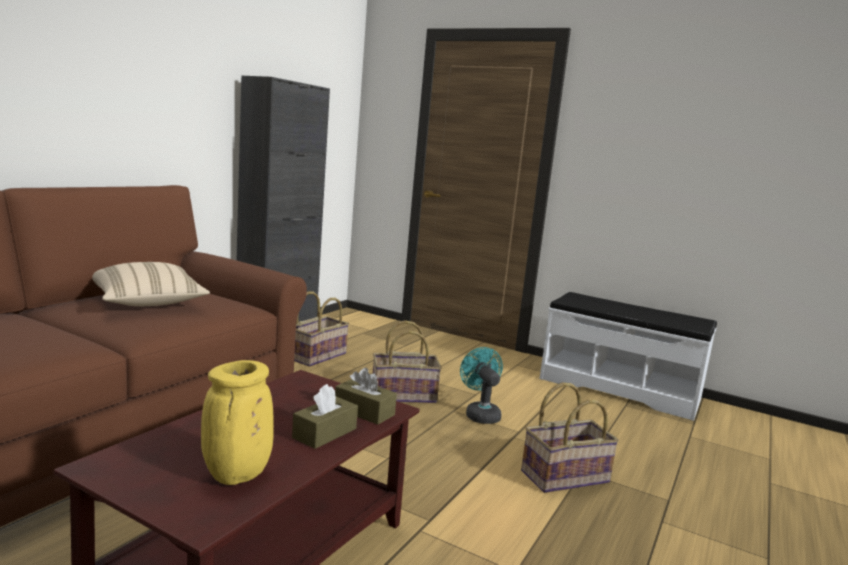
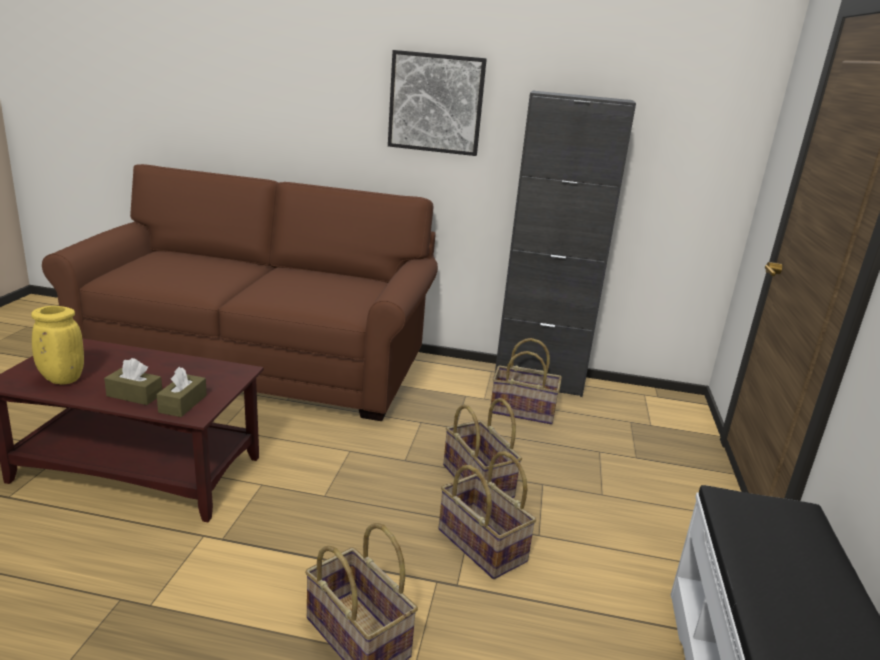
camera: 70 degrees right, 10 degrees up
beige pillow [92,262,210,306] -> none
turquoise fan [460,347,503,424] -> basket [438,451,537,579]
none -> picture [388,50,487,156]

